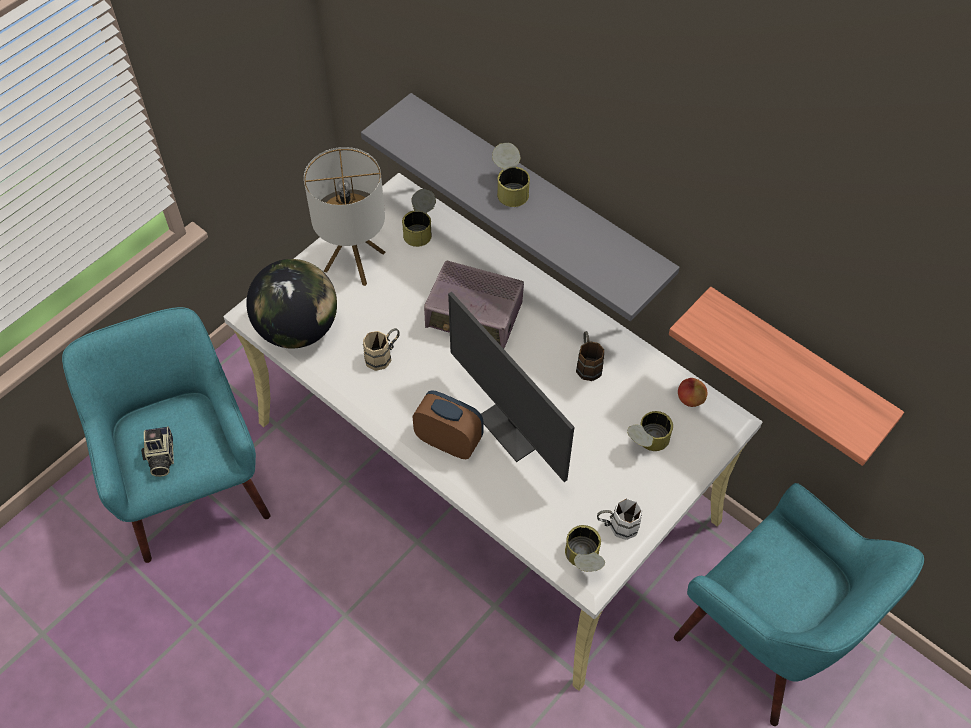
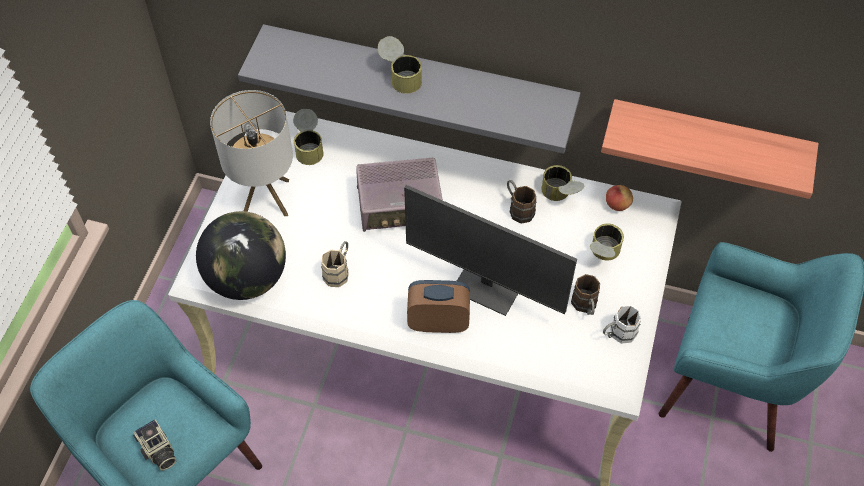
camera: 25 degrees left, 0 degrees up
can [565,525,605,572] -> can moved to [541,165,584,201]
none -> brown mug [571,274,600,315]

